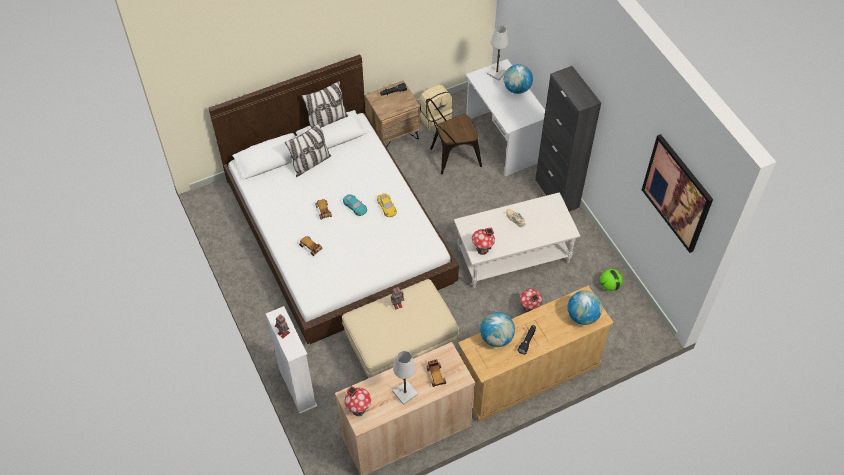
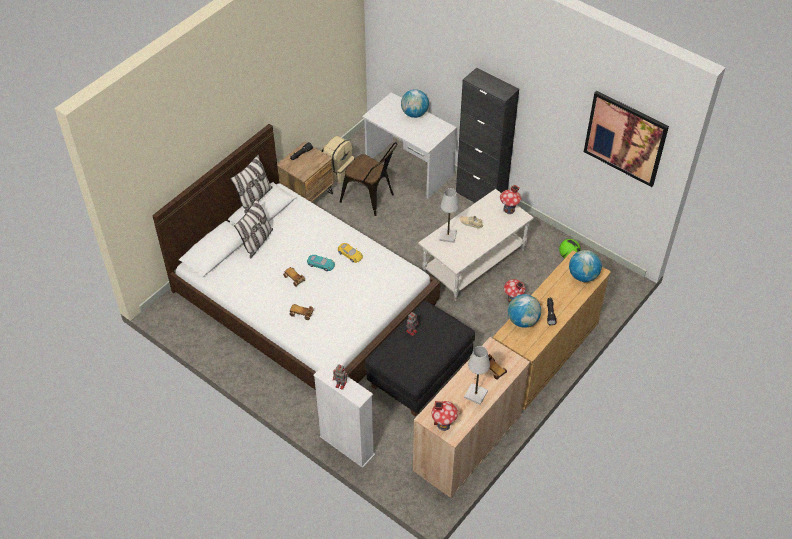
camera: 25 degrees left, 5 degrees down
beige ottoman [342,279,459,378] -> black ottoman [365,301,475,417]
brown chair [426,99,482,175] -> brown chair turned 105 degrees counterclockwise [340,142,398,216]
toy house [472,227,495,255] -> toy house moved to [500,185,521,214]
white table lamp [487,25,509,81] -> white table lamp moved to [439,188,459,243]

